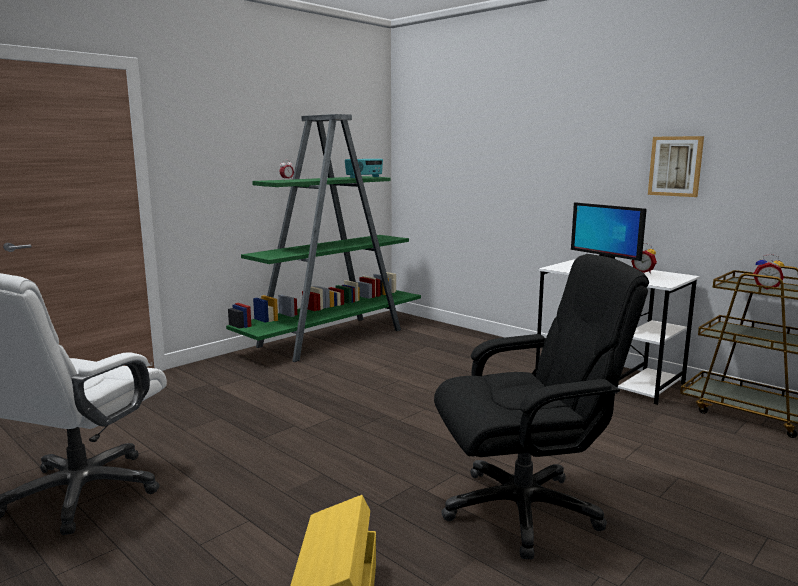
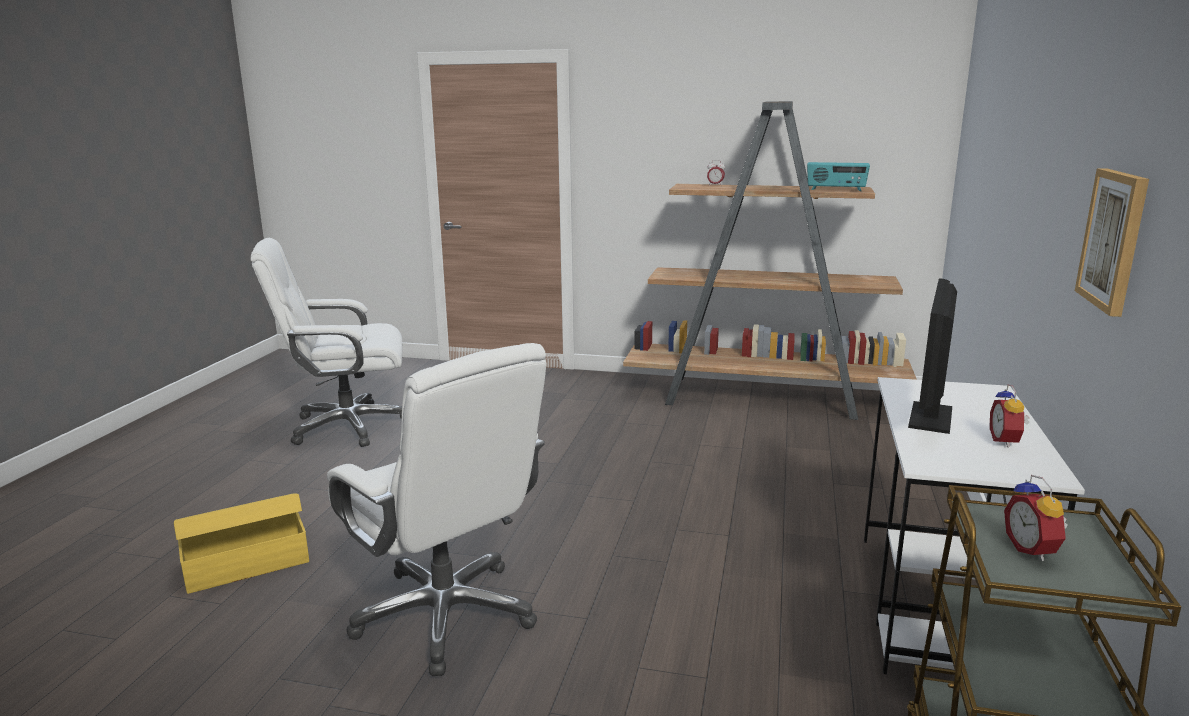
camera: 60 degrees right, 5 degrees up
green bookcase [226,114,421,362] -> brown bookcase [623,101,917,420]
black office chair [434,254,649,559] -> white office chair [327,343,547,676]

